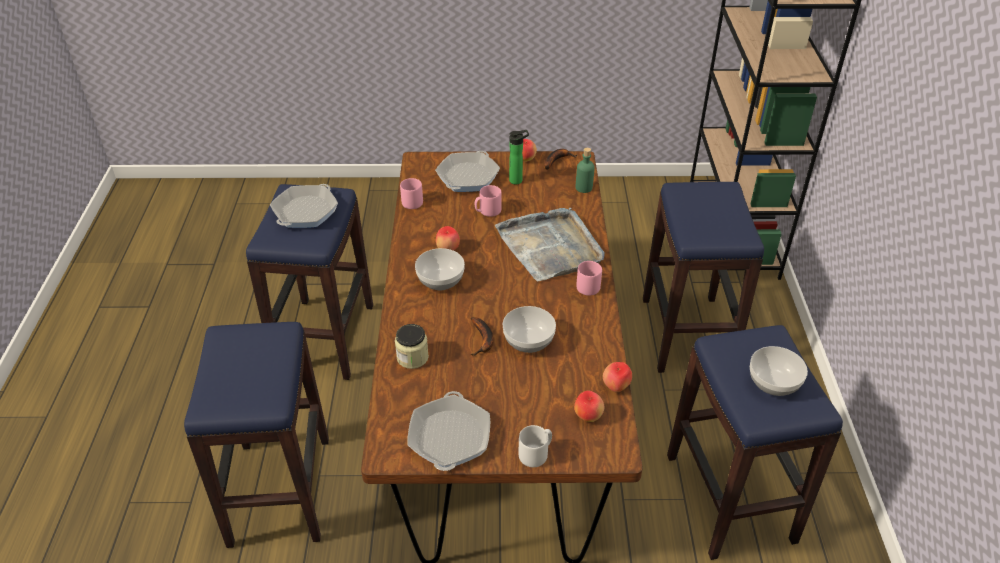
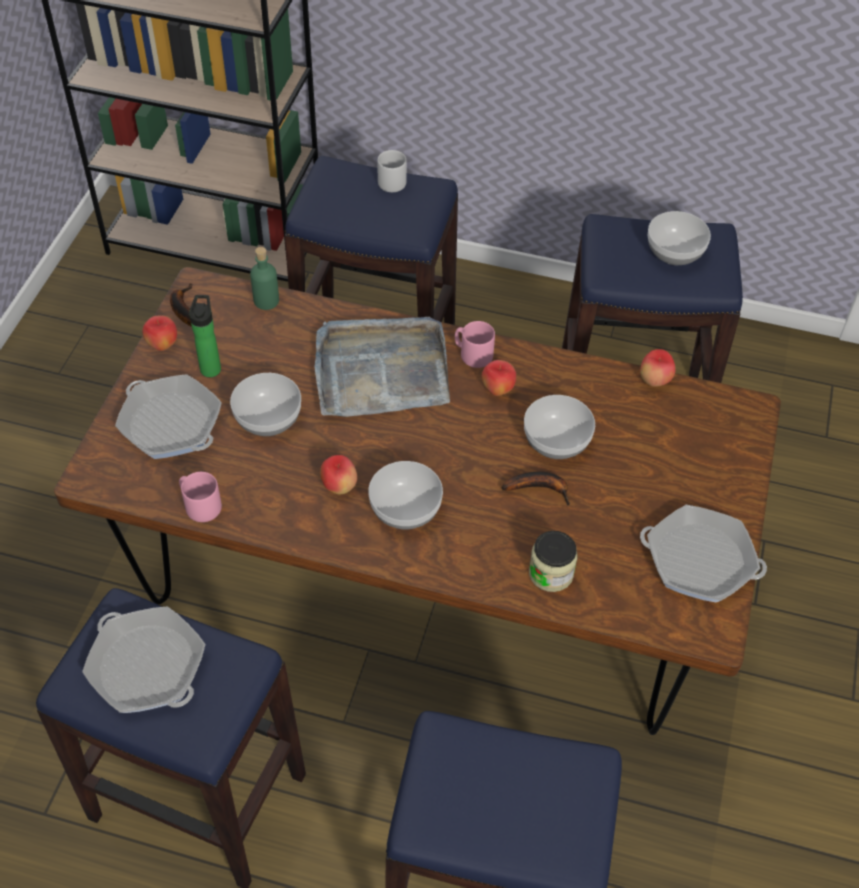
camera: 75 degrees left, 10 degrees up
pink mug [475,185,502,217] -> bowl [230,373,301,436]
grey mug [518,425,552,467] -> grey mug moved to [377,150,407,192]
apple [574,391,604,422] -> apple moved to [482,360,516,396]

